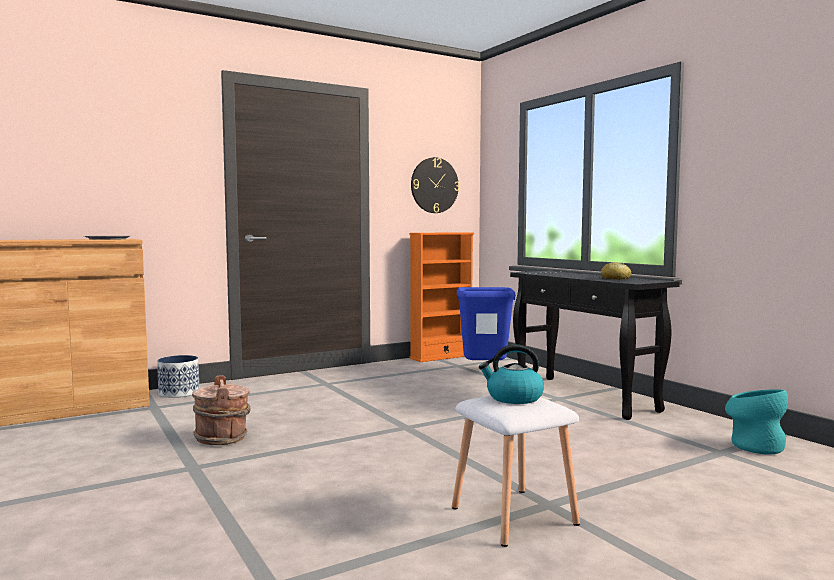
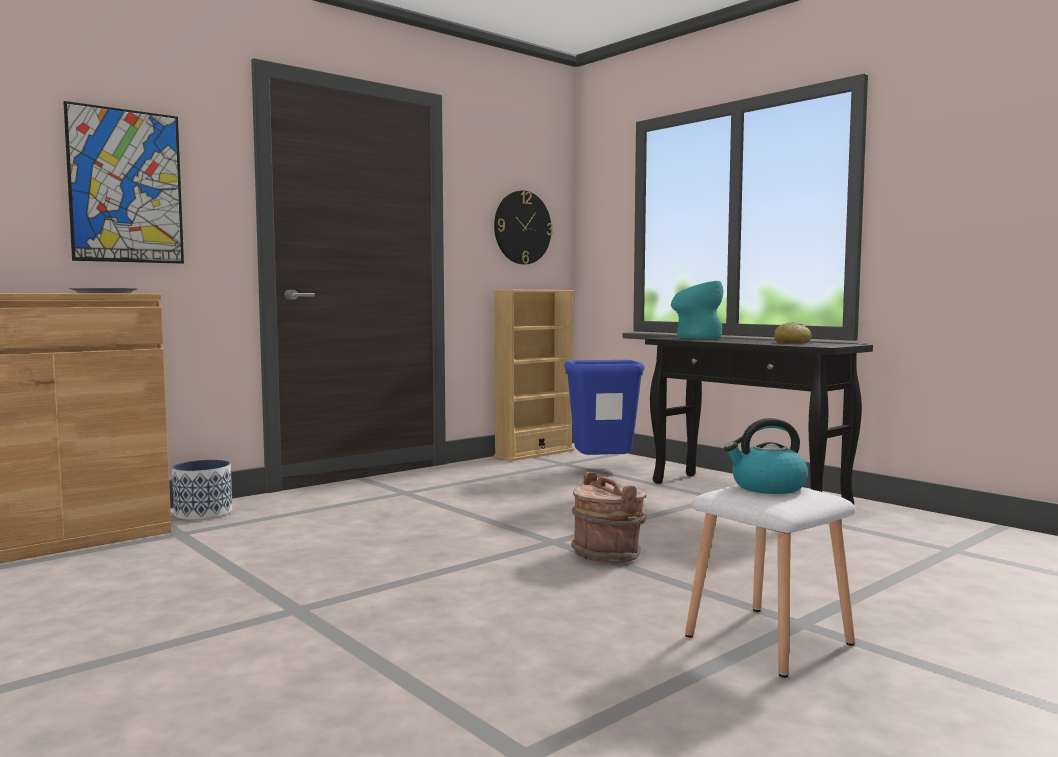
camera: 10 degrees left, 0 degrees up
brown bucket [192,375,250,445] -> brown bucket moved to [571,472,647,563]
orange bookcase [409,232,474,362] -> beige bookcase [493,290,575,461]
turquoise vase [725,390,788,454] -> turquoise vase moved to [671,281,723,339]
none -> picture [63,101,184,264]

